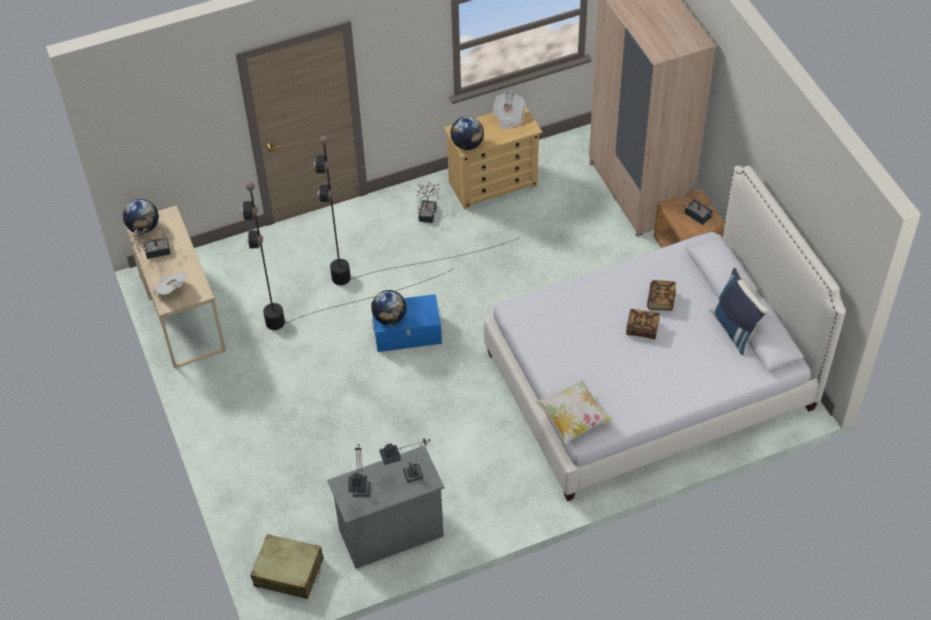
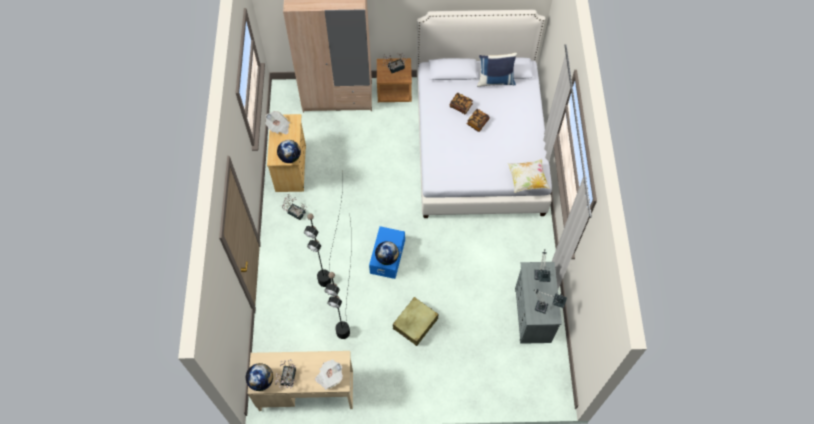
camera: 70 degrees left, 10 degrees up
beige suitcase [251,534,323,599] -> beige suitcase moved to [393,297,438,346]

